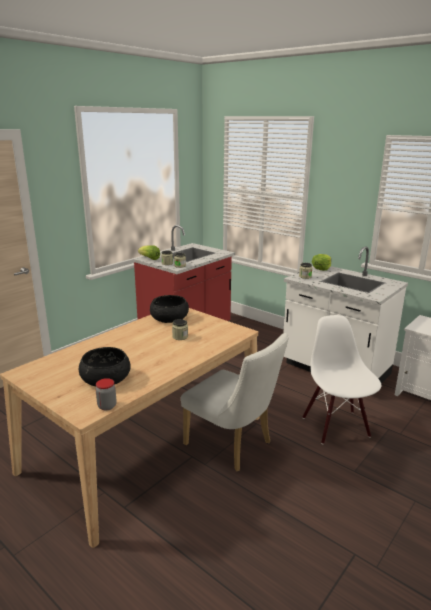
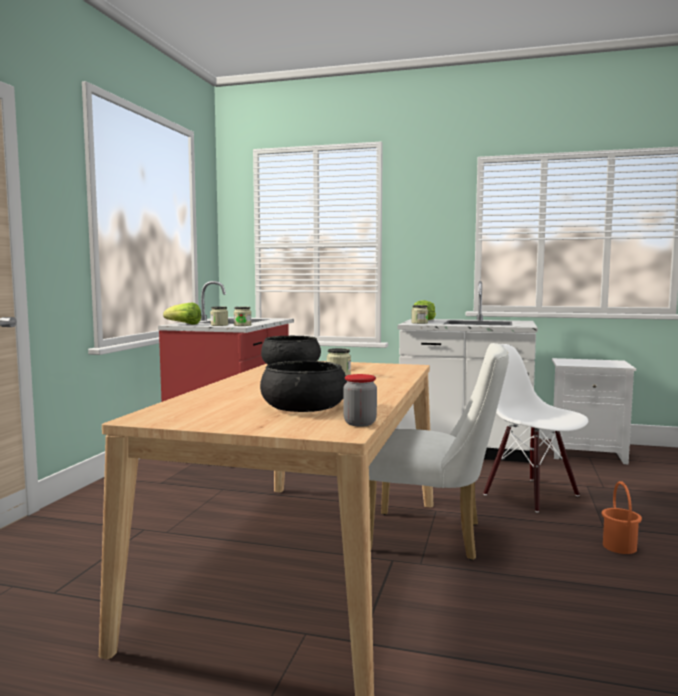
camera: 25 degrees left, 15 degrees down
none -> orange bucket [602,481,642,554]

